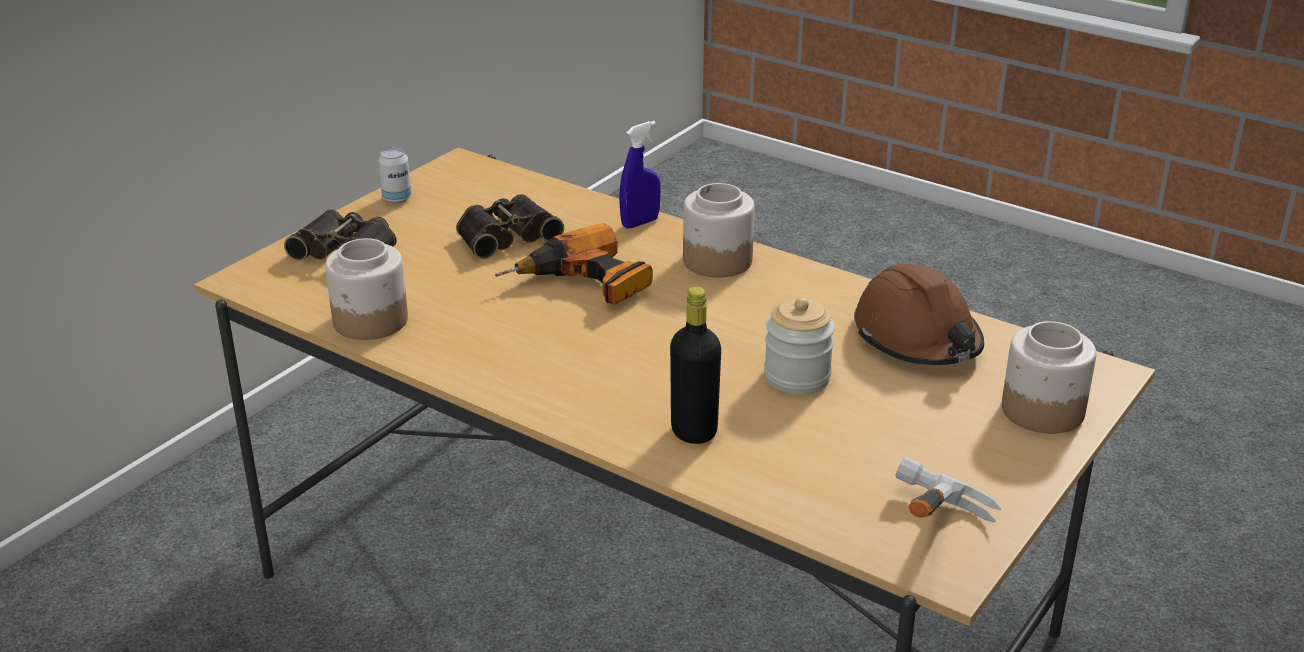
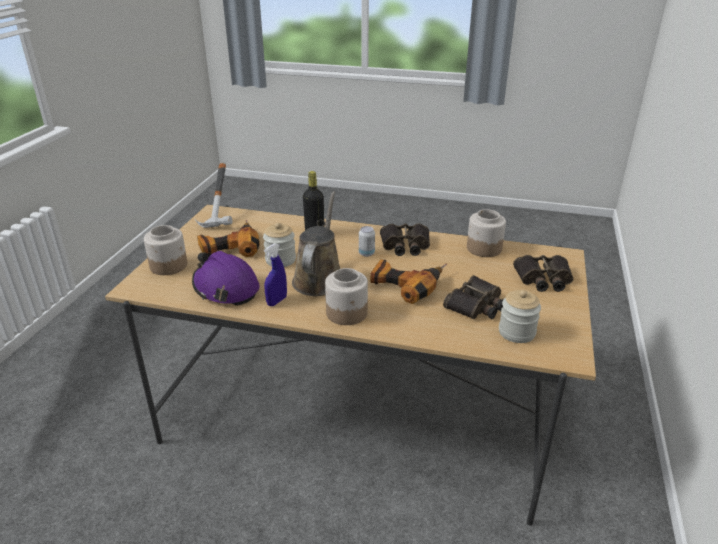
camera: 160 degrees right, 0 degrees up
can [378,148,411,204] -> can moved to [359,226,375,257]
blue spray bottle [619,121,661,229] -> blue spray bottle moved to [264,243,287,306]
brown hard hat [854,264,984,365] -> purple hard hat [192,251,260,306]
none -> power drill [197,220,260,257]
none -> brown watering can [292,192,340,296]
none -> binoculars [380,224,430,256]
none -> jar [499,290,541,343]

